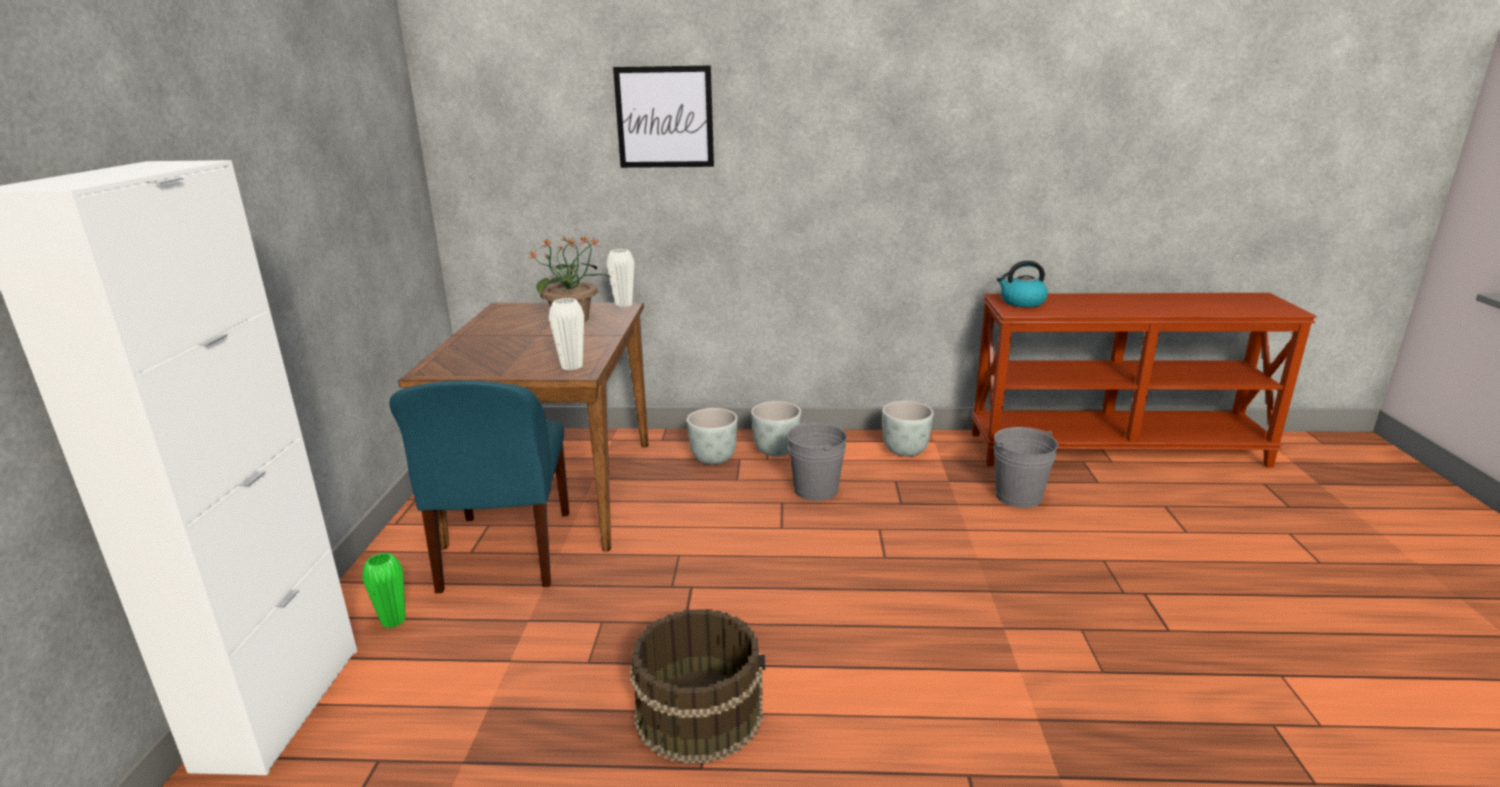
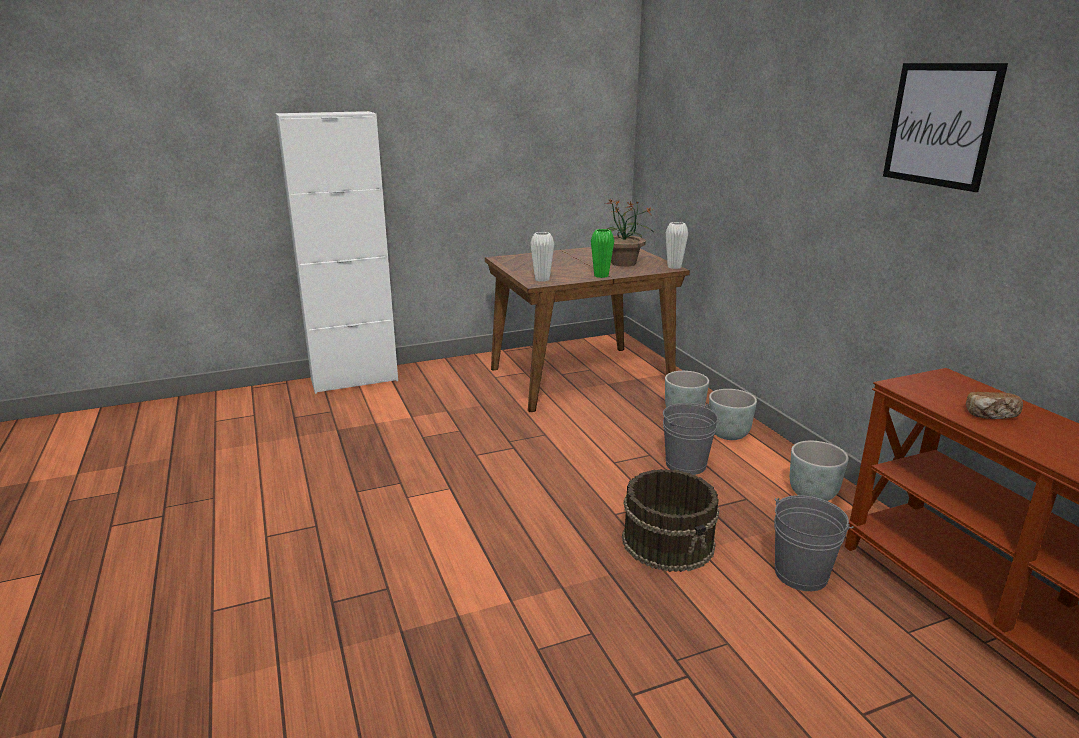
camera: 65 degrees right, 0 degrees up
green vase [362,553,406,628] -> green vase moved to [591,229,614,278]
blue chair [389,381,569,593] -> none
picture [613,65,714,168] -> picture moved to [883,63,1008,192]
brown bucket [630,609,765,764] -> brown bucket moved to [622,469,720,572]
kettle [997,260,1048,307] -> none
none -> bread [966,392,1023,419]

